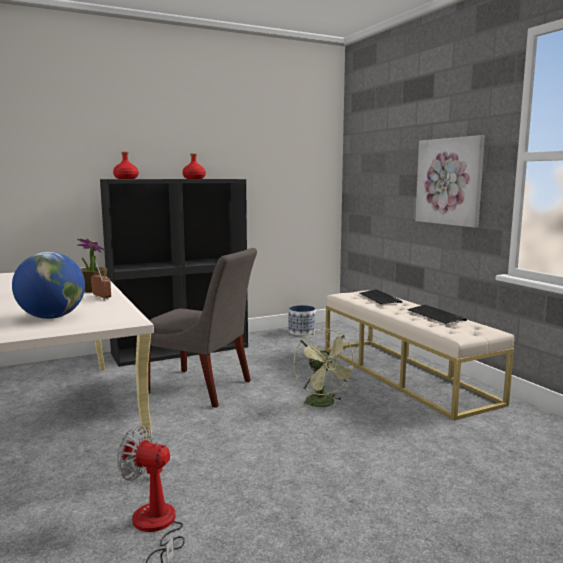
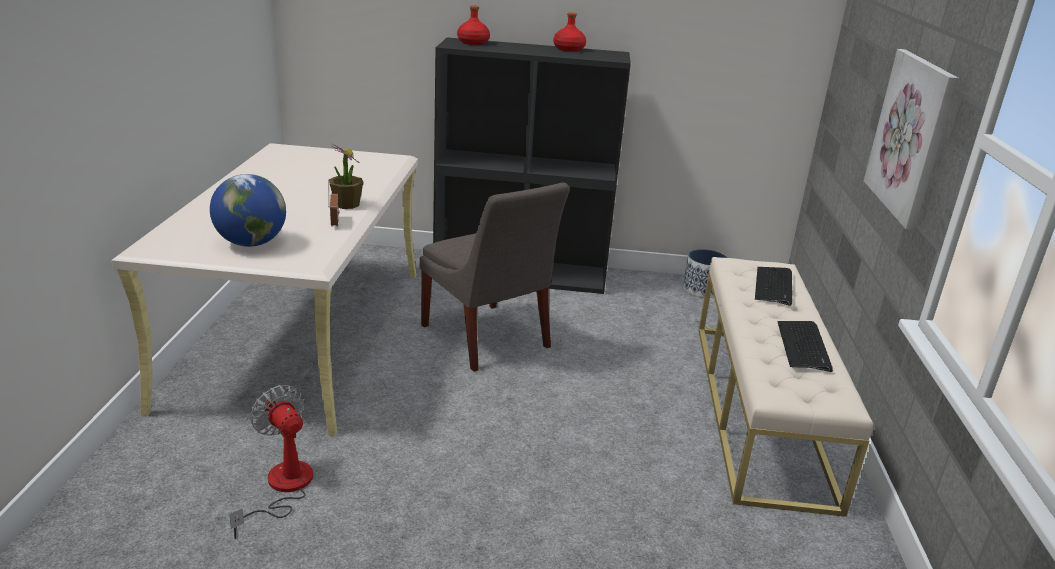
camera: 30 degrees right, 15 degrees up
green fan [293,329,358,410] -> none

